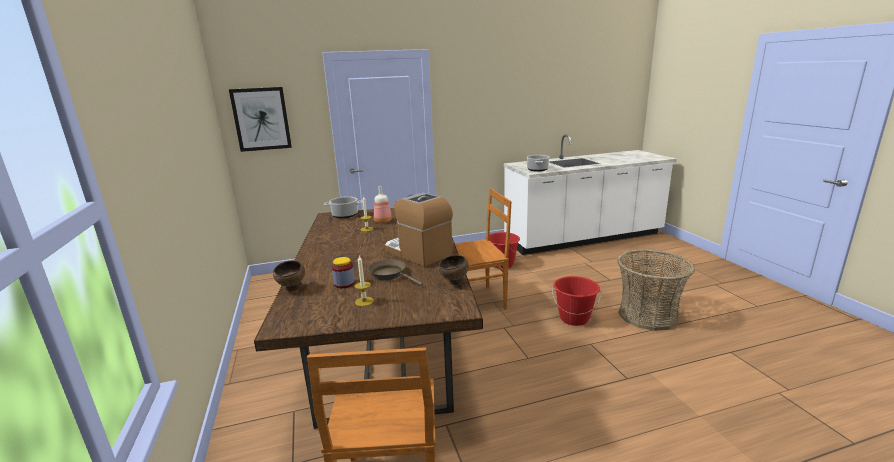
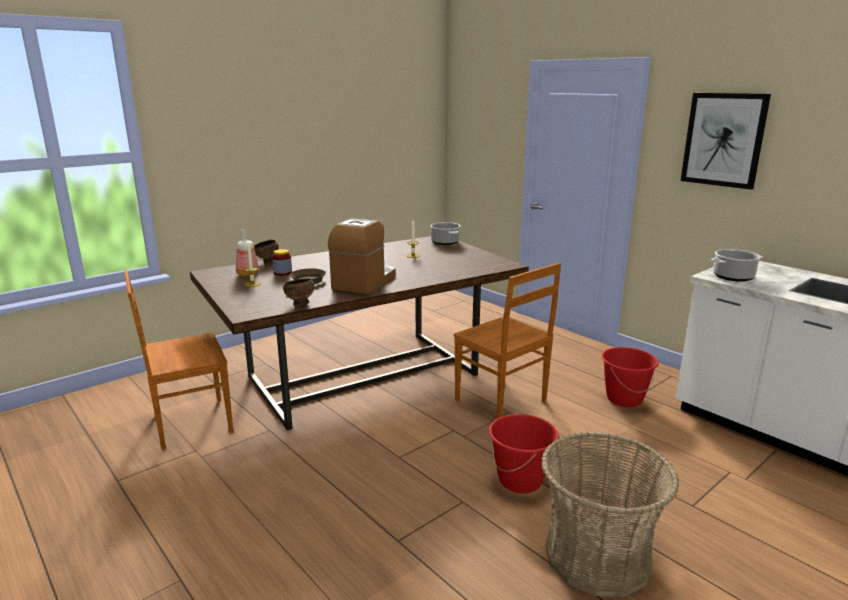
camera: 65 degrees right, 0 degrees up
picture [229,87,292,152] -> picture moved to [681,93,771,190]
bottle [374,186,392,223] -> bottle moved to [236,229,259,276]

